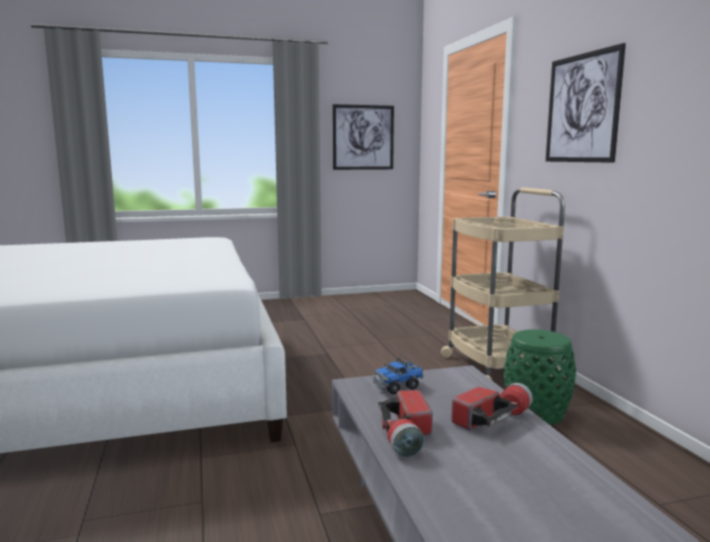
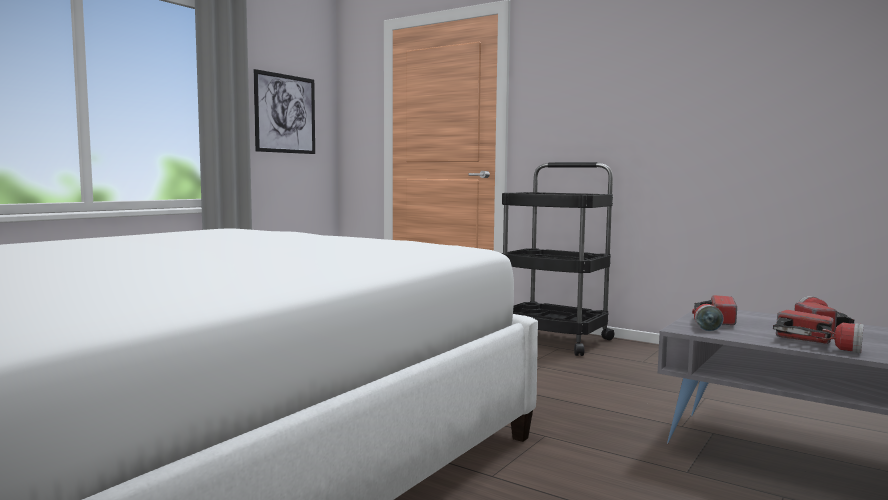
camera: 40 degrees left, 5 degrees down
toy truck [373,358,424,394] -> flashlight [692,295,737,332]
beige cart [441,187,565,380] -> black cart [502,162,614,356]
green stool [504,330,576,425] -> none
picture [546,43,626,163] -> none

